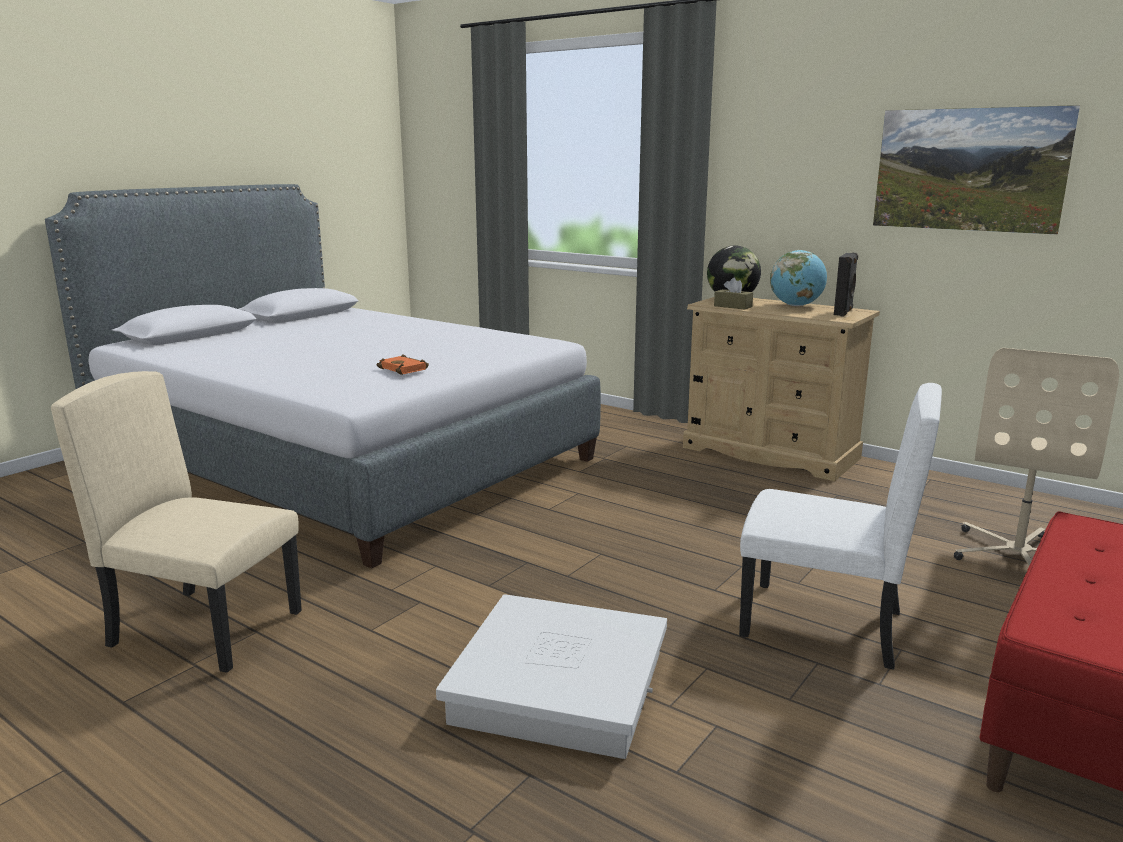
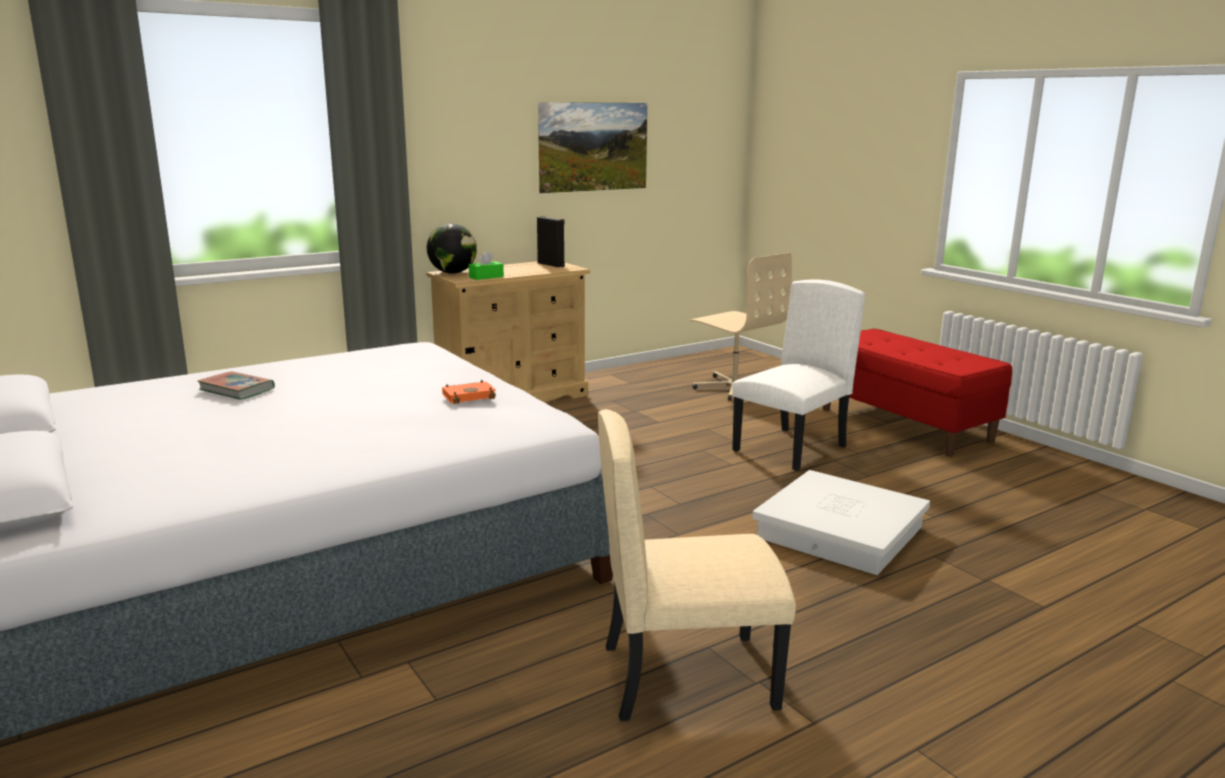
camera: 70 degrees left, 0 degrees up
beige chair [51,371,302,673] -> beige chair turned 45 degrees clockwise [598,409,796,721]
brown tissue box [714,278,753,310] -> green tissue box [469,251,504,280]
globe [770,250,827,306] -> none
none -> book [197,371,275,400]

